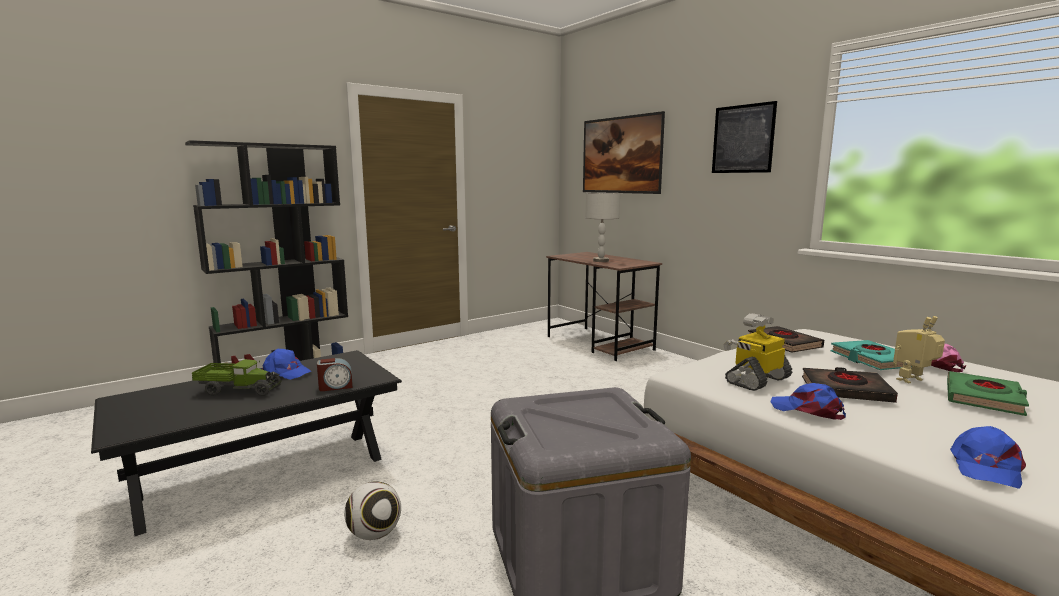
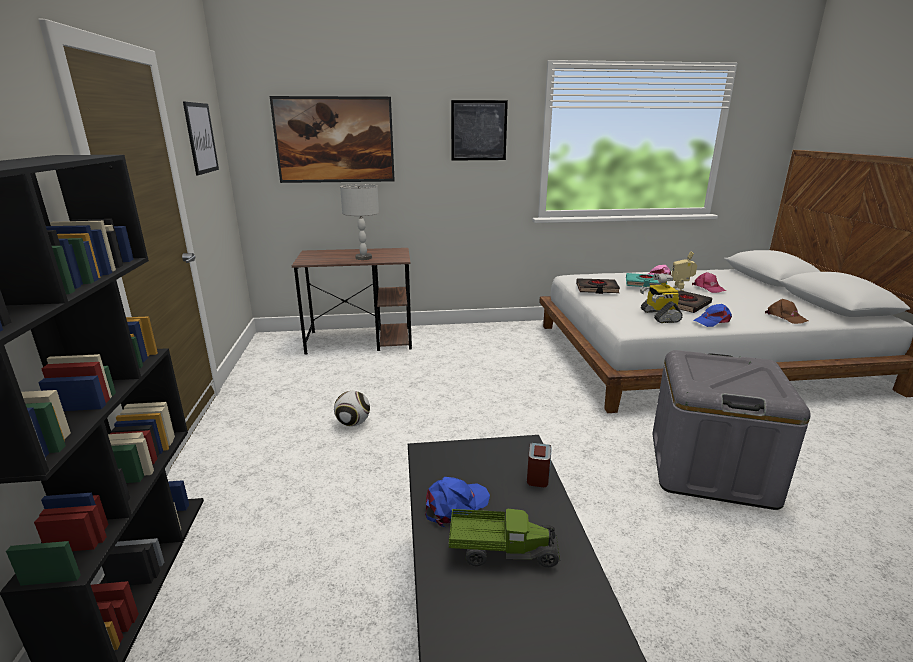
camera: 60 degrees left, 10 degrees up
toy truck [191,359,282,396] -> toy truck turned 60 degrees clockwise [448,509,560,567]
football [344,481,401,540] -> football moved to [334,391,370,427]
green book [947,371,1029,416] -> pink cap [692,272,726,293]
blue cap [950,426,1026,489] -> brown cap [765,299,808,324]
none -> picture [183,102,219,175]

